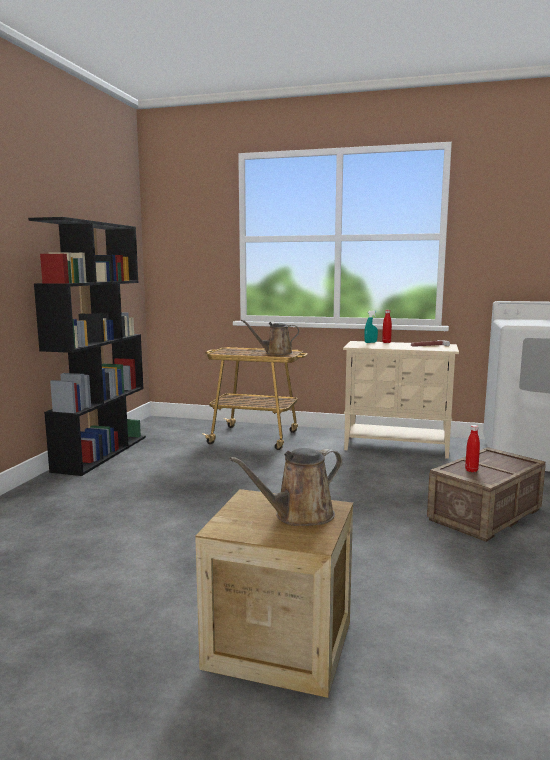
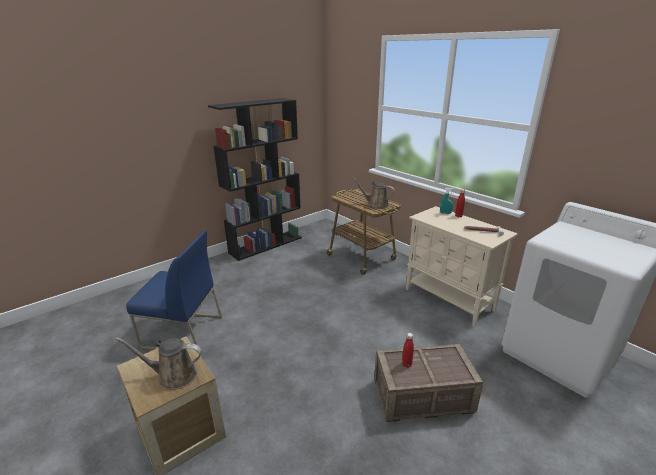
camera: 35 degrees right, 15 degrees up
none -> blue chair [126,230,223,354]

